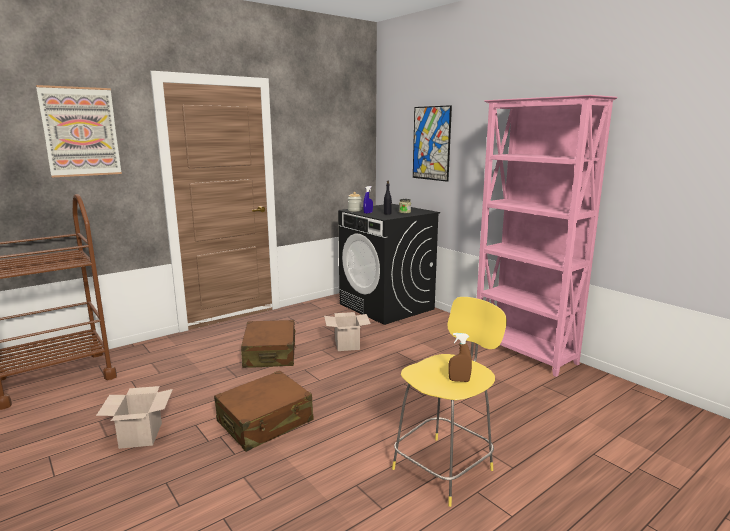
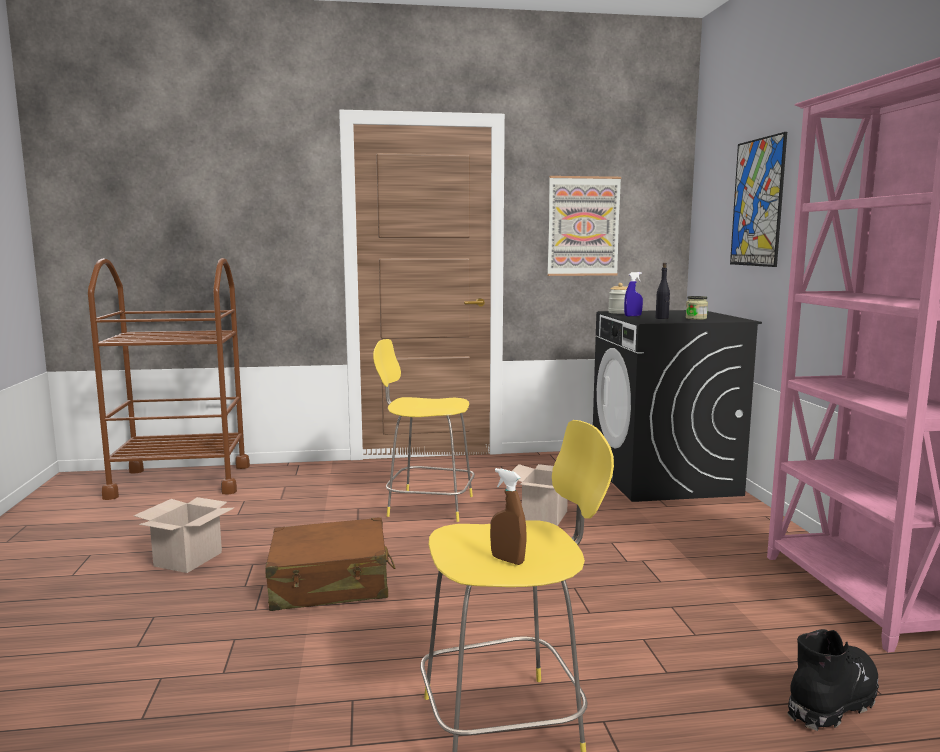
camera: 30 degrees right, 5 degrees down
picture [36,85,122,178] -> picture moved to [547,176,621,276]
brown suitcase [241,320,296,368] -> yellow stool [373,339,475,522]
none -> black boot [787,629,879,731]

